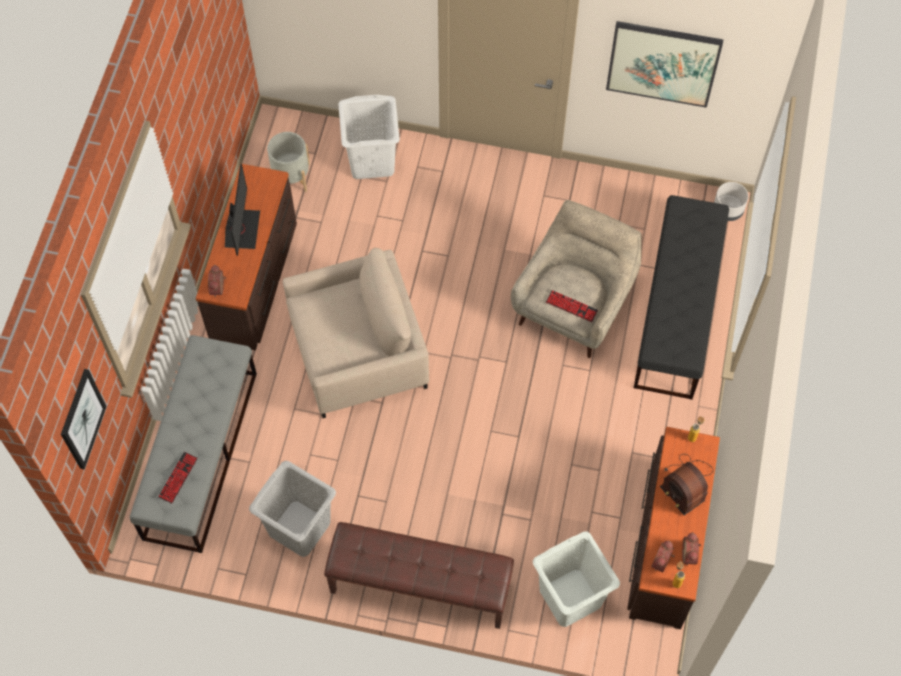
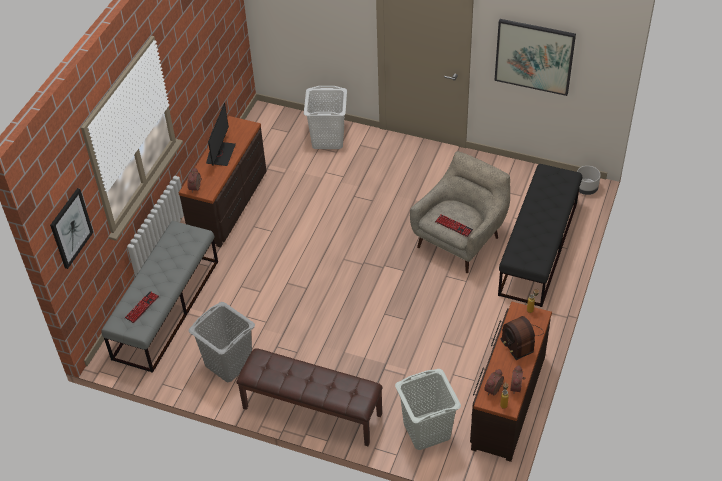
camera: 10 degrees right, 15 degrees down
grey planter [267,132,310,192] -> none
beige armchair [283,248,429,418] -> none

